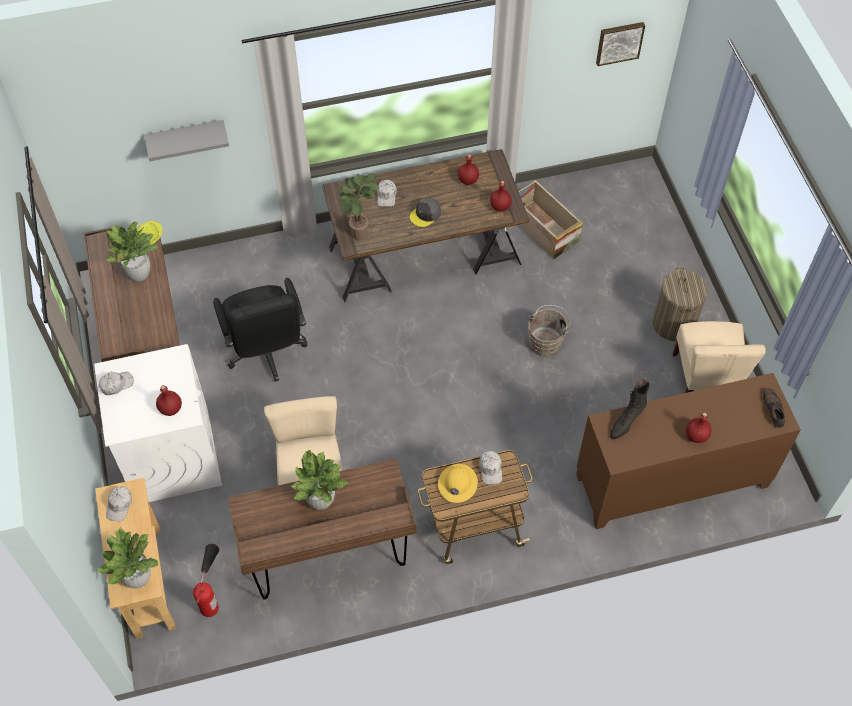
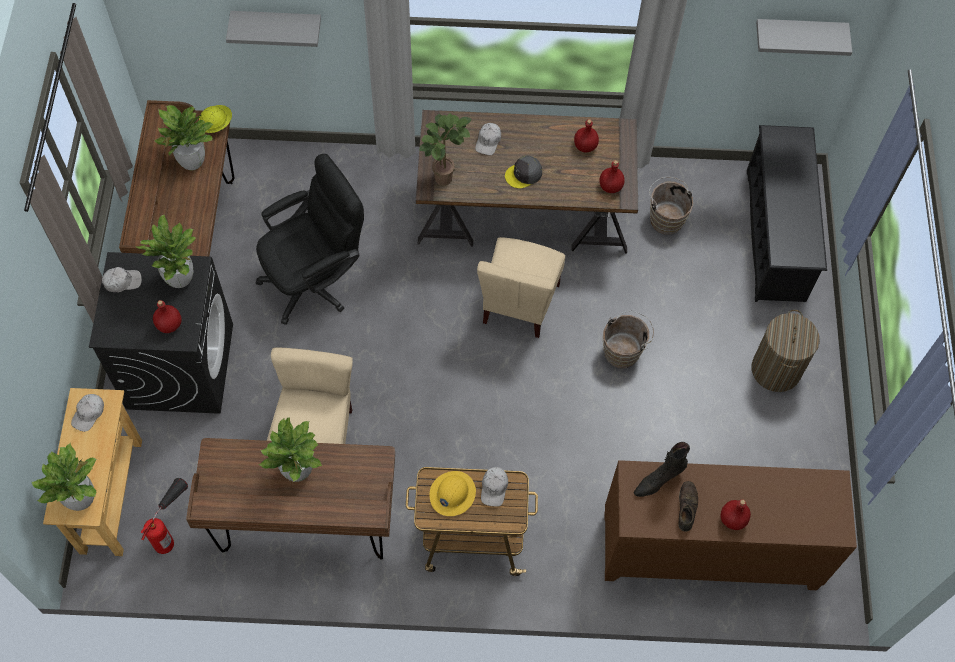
camera: 15 degrees right, 5 degrees up
white washing machine [94,344,222,502] -> black washing machine [89,252,233,414]
black office chair [213,278,307,382] -> black office chair turned 120 degrees counterclockwise [256,154,364,325]
crate [519,180,583,260] -> brown bucket [649,177,693,235]
picture [596,22,645,66] -> grey shelf [756,19,852,56]
beige chair [673,321,766,393] -> beige chair moved to [477,237,565,338]
brown shoe [763,388,785,428] -> brown shoe moved to [679,481,698,532]
none -> potted plant [136,214,197,288]
none -> black shoe rack [747,125,827,302]

